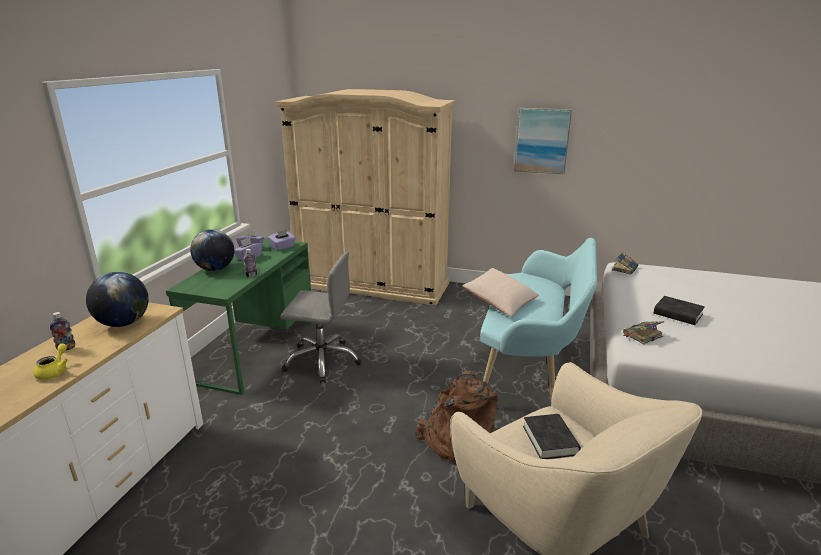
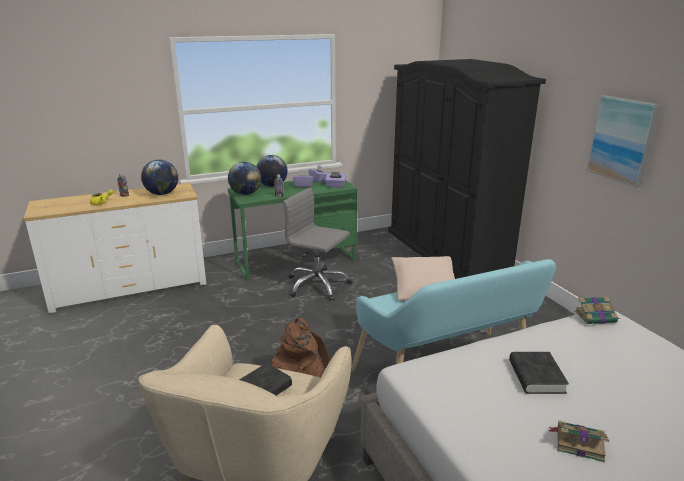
camera: 50 degrees right, 0 degrees up
beige wardrobe [275,89,456,306] -> black wardrobe [388,59,546,279]
grey office chair [280,252,362,383] -> grey office chair turned 150 degrees clockwise [283,188,352,301]
book [623,321,664,345] -> book moved to [549,420,609,463]
none -> globe [228,162,261,195]

